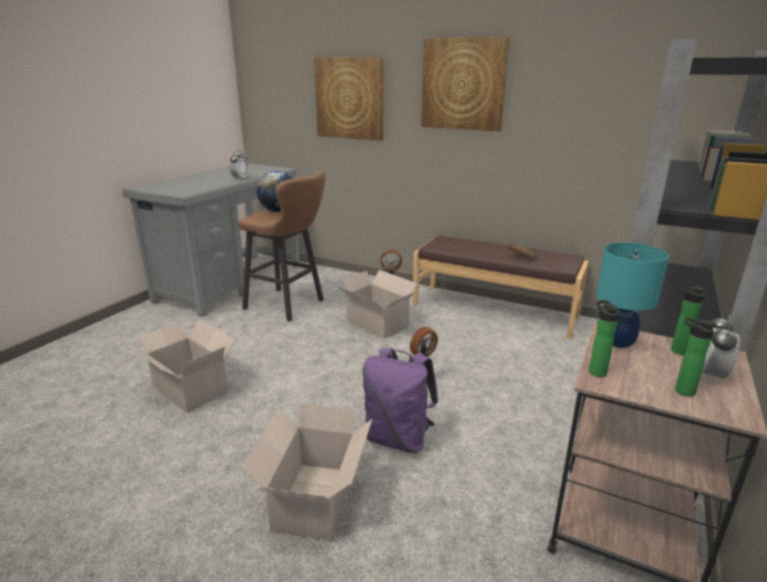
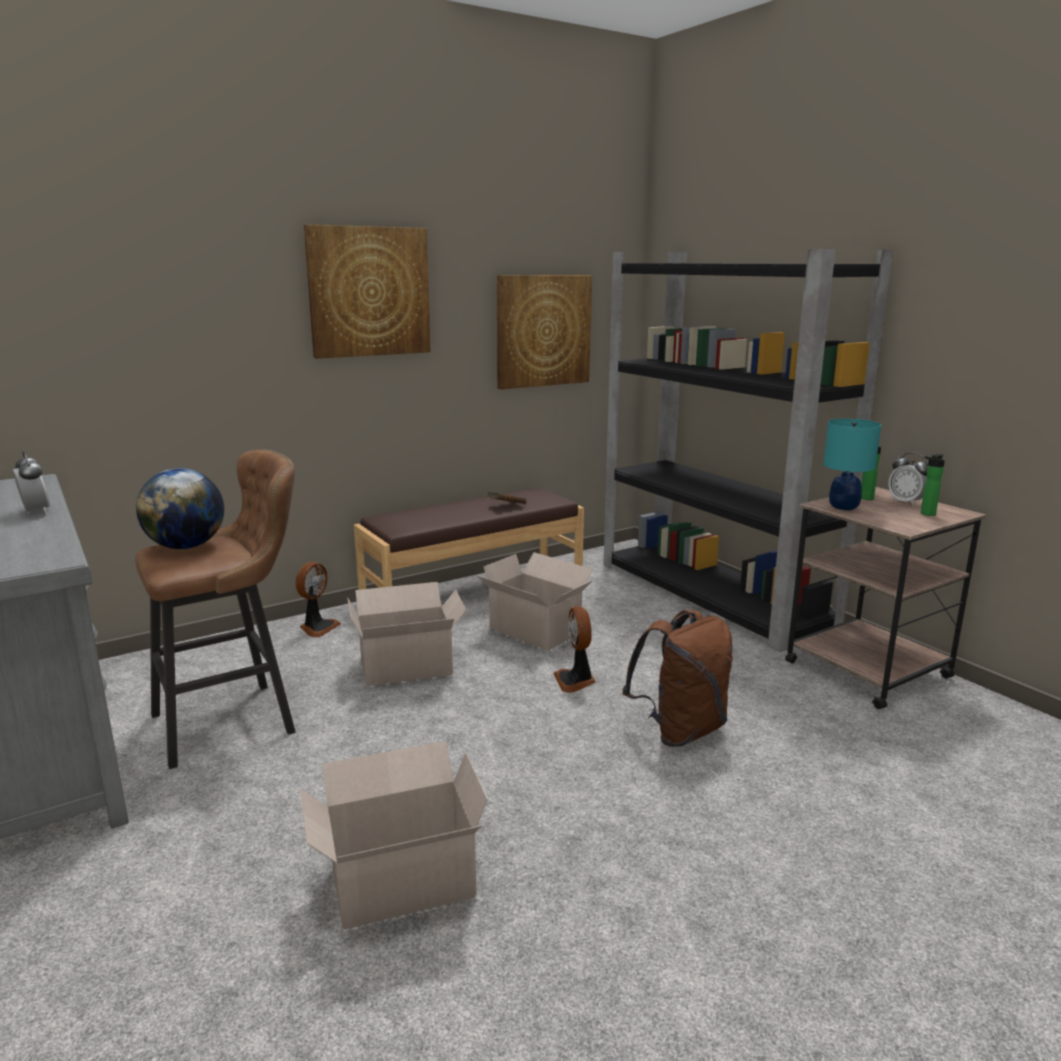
camera: 60 degrees left, 5 degrees down
cardboard box [241,404,372,541] -> cardboard box moved to [476,552,593,651]
picture [314,57,383,141] -> picture moved to [497,275,592,389]
purple backpack [363,348,438,453] -> brown backpack [622,610,733,747]
bottle [589,300,620,377] -> none

